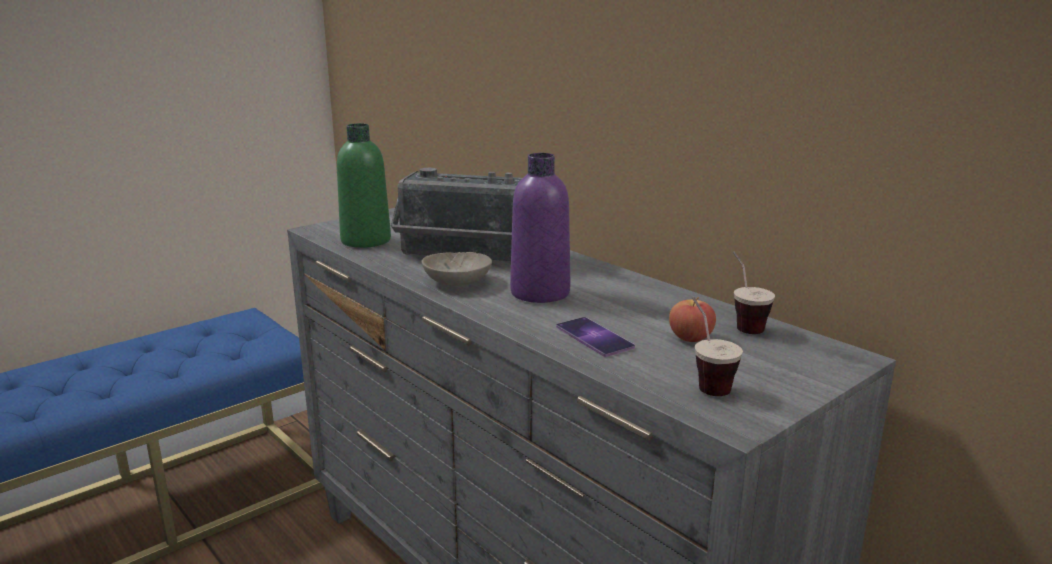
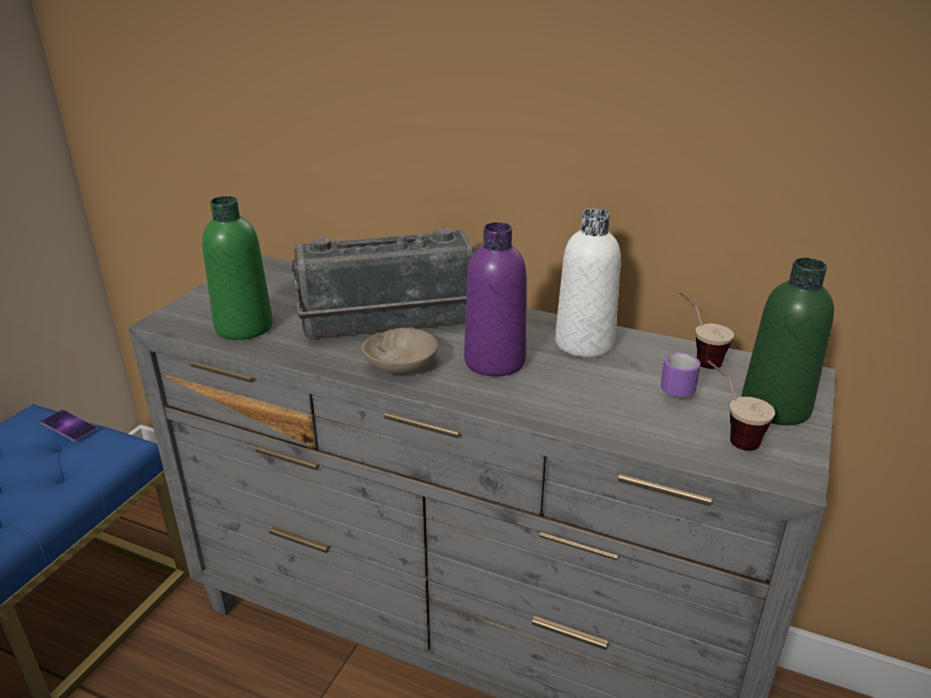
camera: 25 degrees left, 10 degrees up
phone [556,317,635,357] -> phone moved to [40,410,97,442]
apple [669,297,716,342] -> mug [661,353,700,397]
none -> white bottle [555,209,621,357]
none -> green bottle [741,258,834,425]

